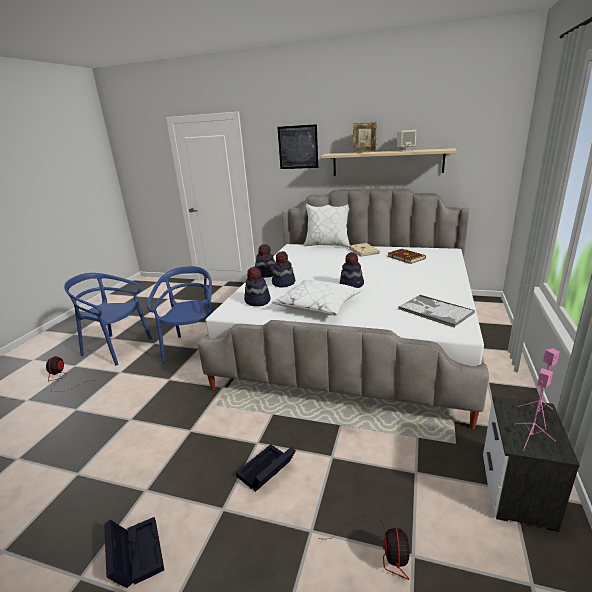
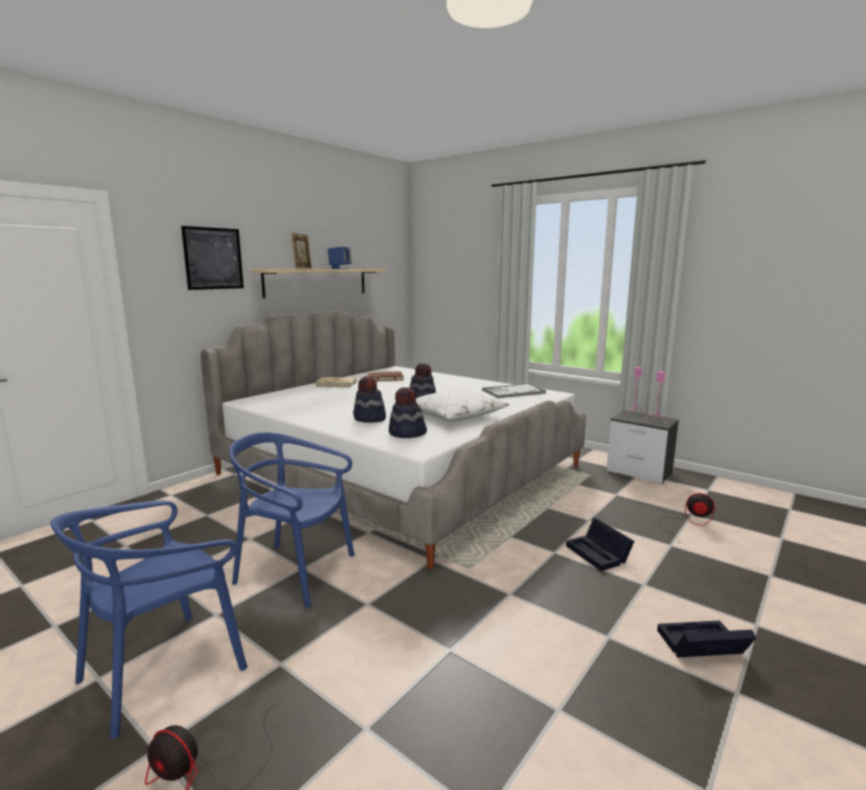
camera: 70 degrees left, 10 degrees down
hat [255,244,275,278] -> none
white pillow [303,204,350,247] -> none
beige speaker [397,130,416,152] -> blue speaker [328,246,352,269]

